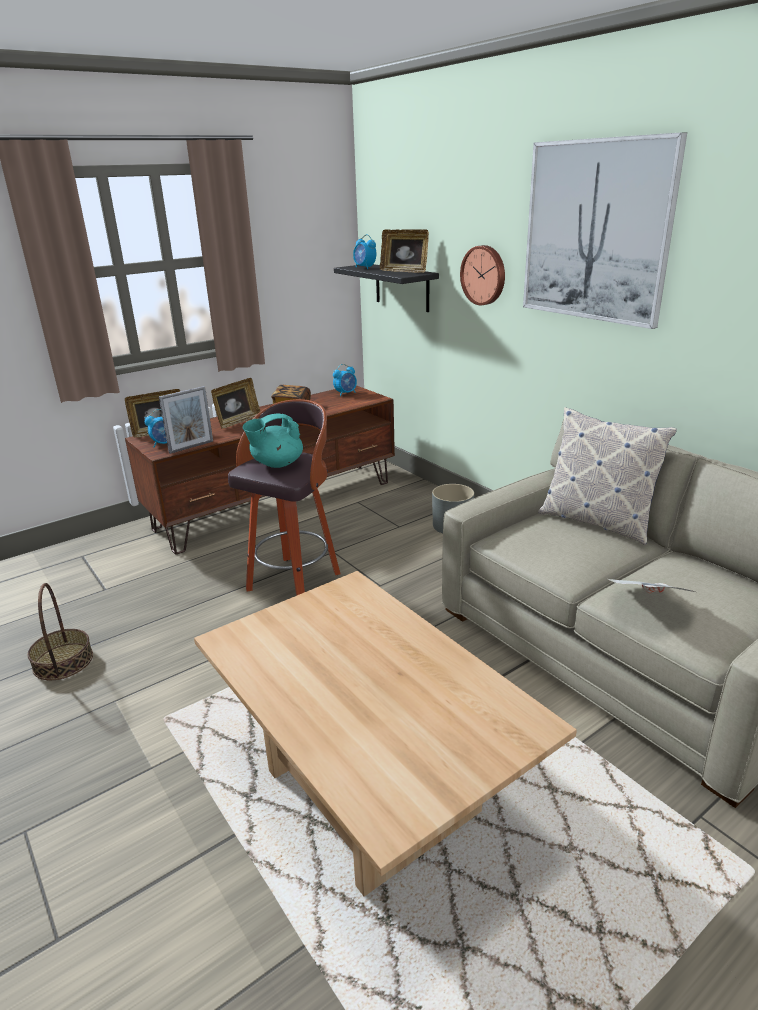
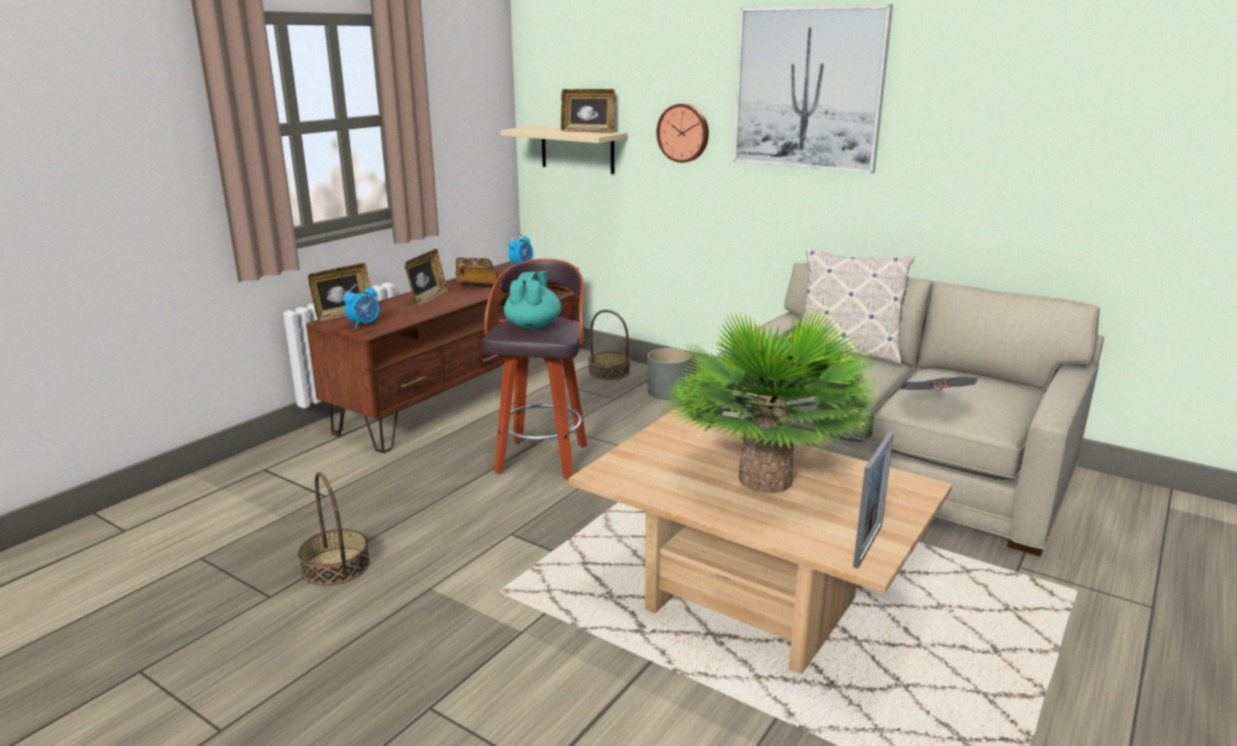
camera: 20 degrees left, 5 degrees down
picture frame [159,386,213,454] -> picture frame moved to [853,431,894,569]
turquoise teapot [243,413,303,468] -> turquoise teapot turned 150 degrees clockwise [504,271,561,329]
black shelf [334,264,439,312] -> beige shelf [501,126,627,174]
alarm clock [353,234,376,269] -> none
none -> basket [588,310,630,380]
none -> potted plant [664,307,879,494]

